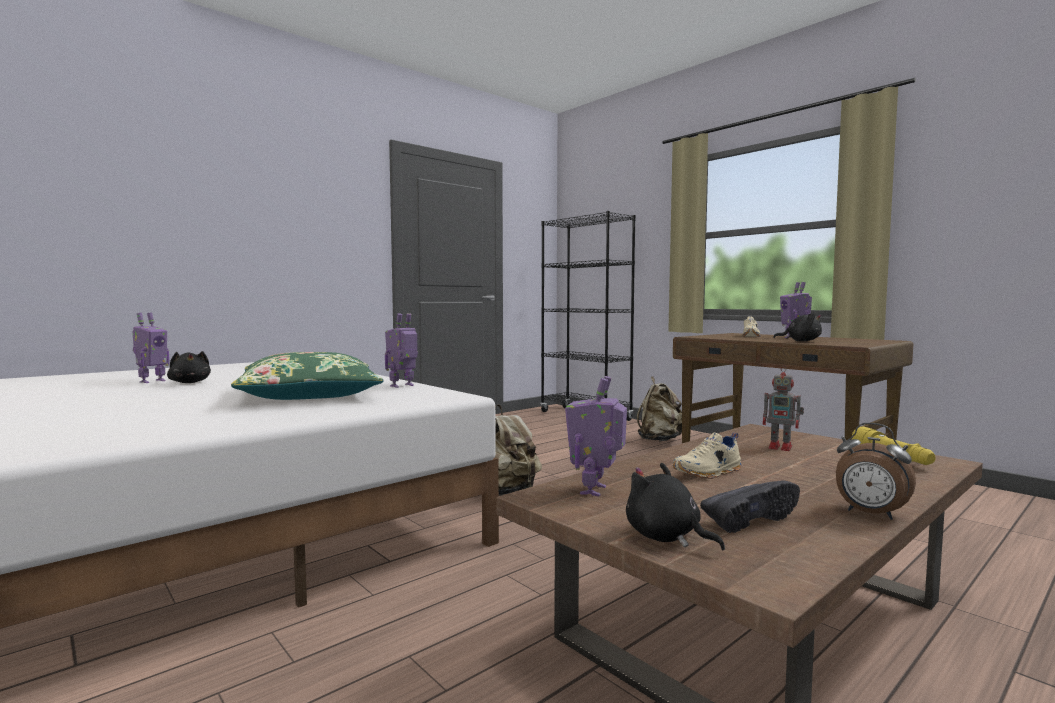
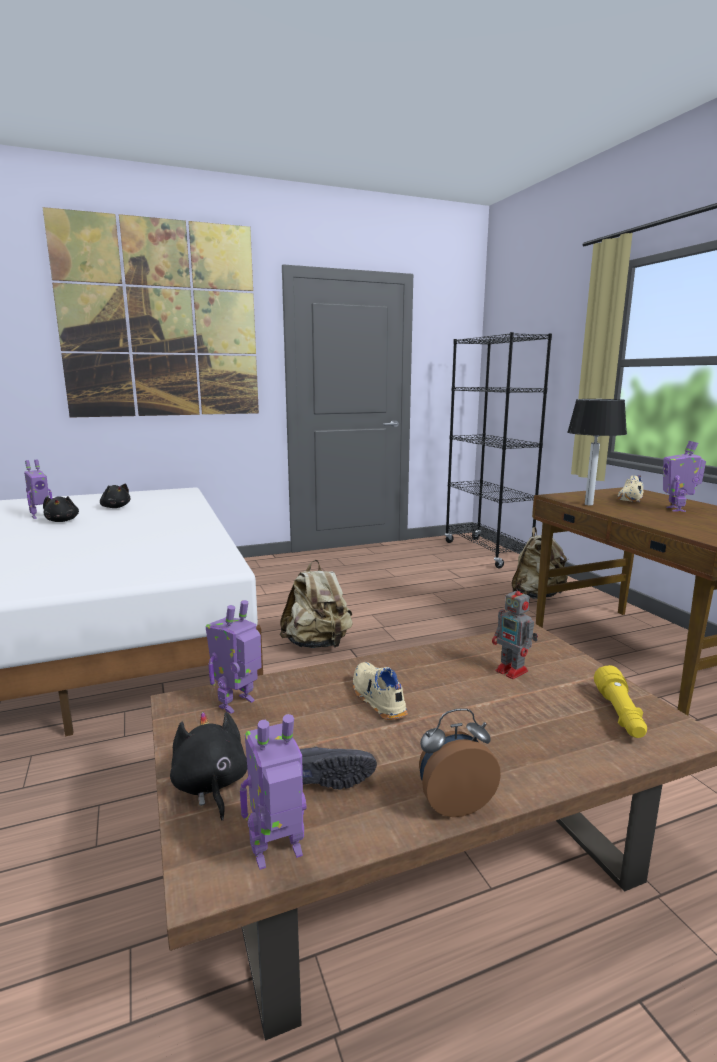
camera: 20 degrees right, 10 degrees up
green pillow [231,352,383,400] -> none
toy robot [385,313,418,388] -> toy robot moved to [240,714,307,870]
beige shoe [673,433,741,479] -> beige shoe turned 75 degrees clockwise [353,662,408,720]
black plush toy [773,313,822,341] -> black plush toy moved to [100,484,130,508]
alarm clock [836,423,916,520] -> alarm clock turned 105 degrees clockwise [419,708,501,817]
none -> picture [42,207,259,418]
none -> table lamp [567,399,627,506]

